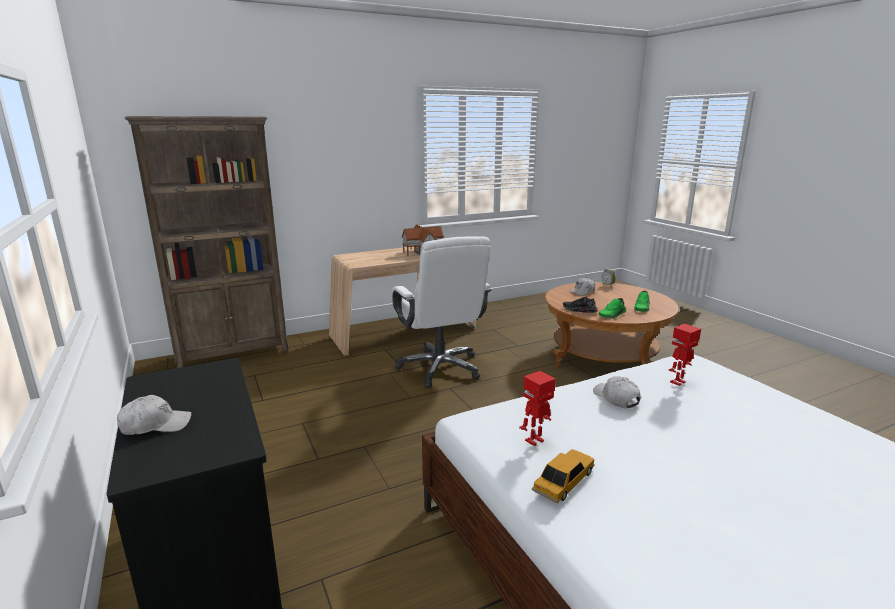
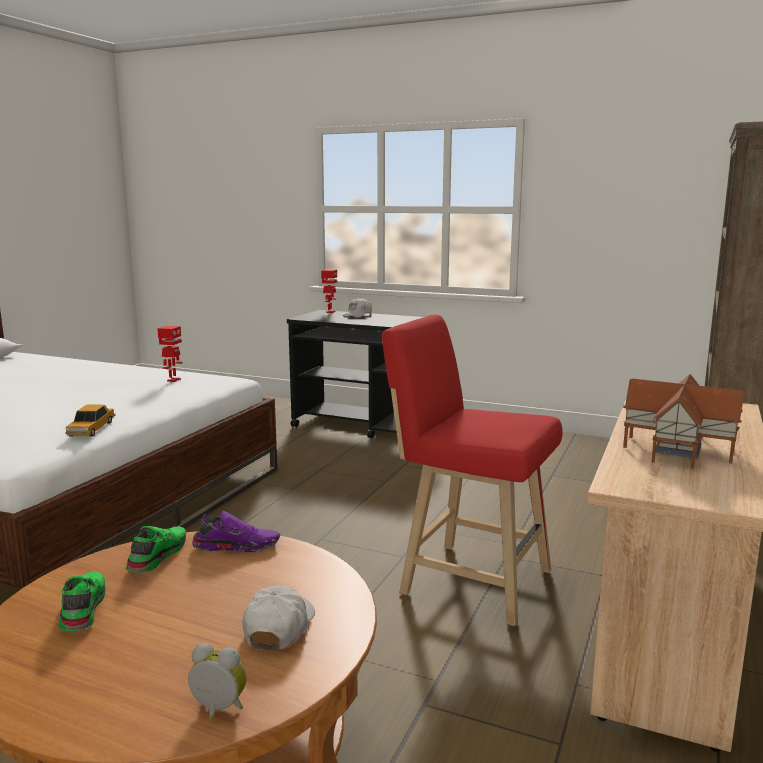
camera: 140 degrees right, 5 degrees down
white office chair [392,236,492,388] -> red stool [382,315,563,627]
toy car [532,449,595,503] -> toy car moved to [65,404,116,437]
black shoe [563,296,598,313] -> purple shoe [192,511,280,552]
white cap [593,376,640,408] -> none
toy robot [668,324,701,386] -> toy robot moved to [321,269,337,313]

